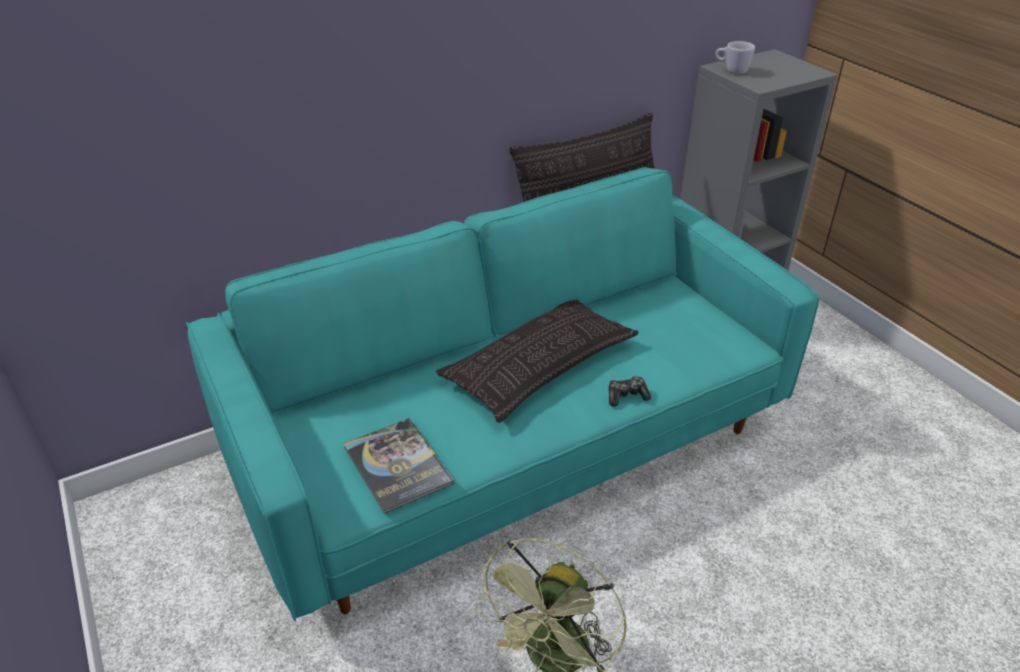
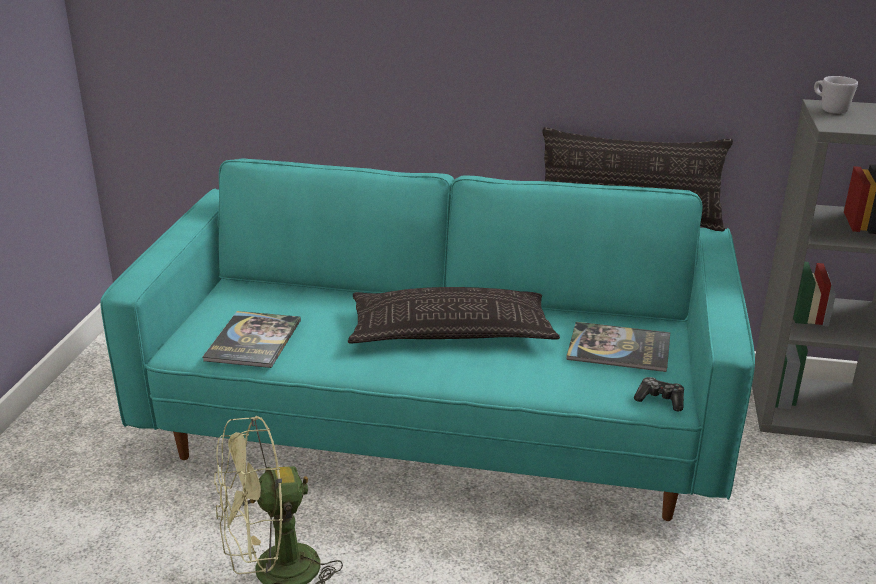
camera: 40 degrees right, 10 degrees down
game controller [609,376,651,406] -> game controller moved to [634,377,684,412]
none -> book [566,322,670,372]

